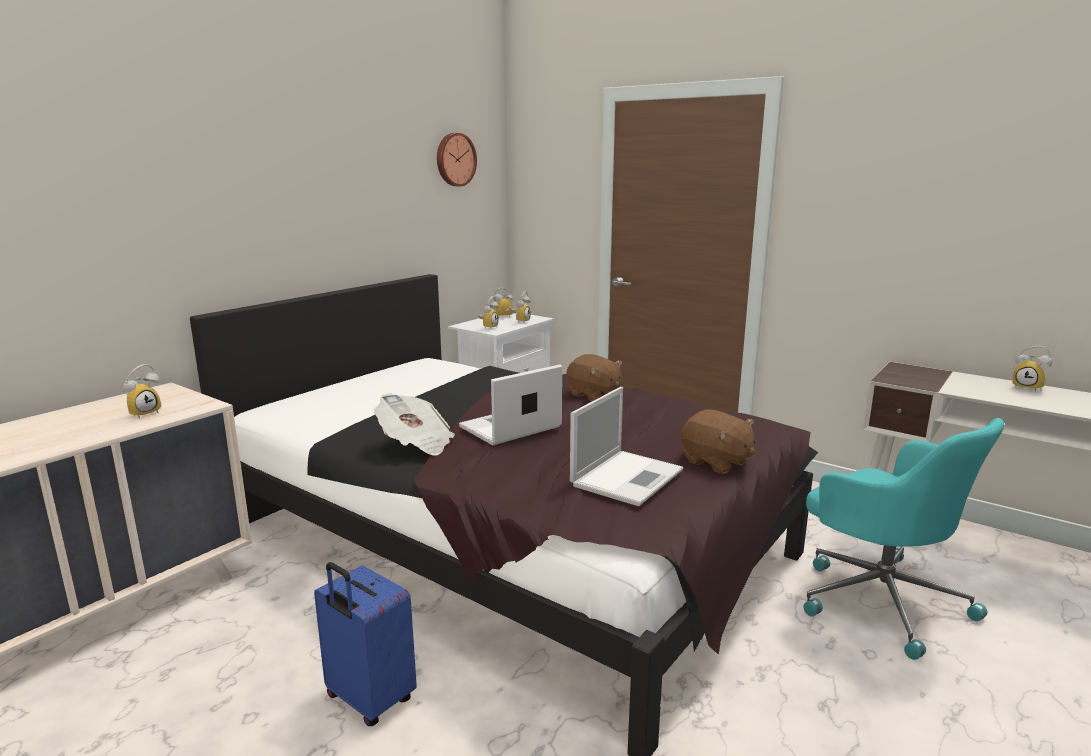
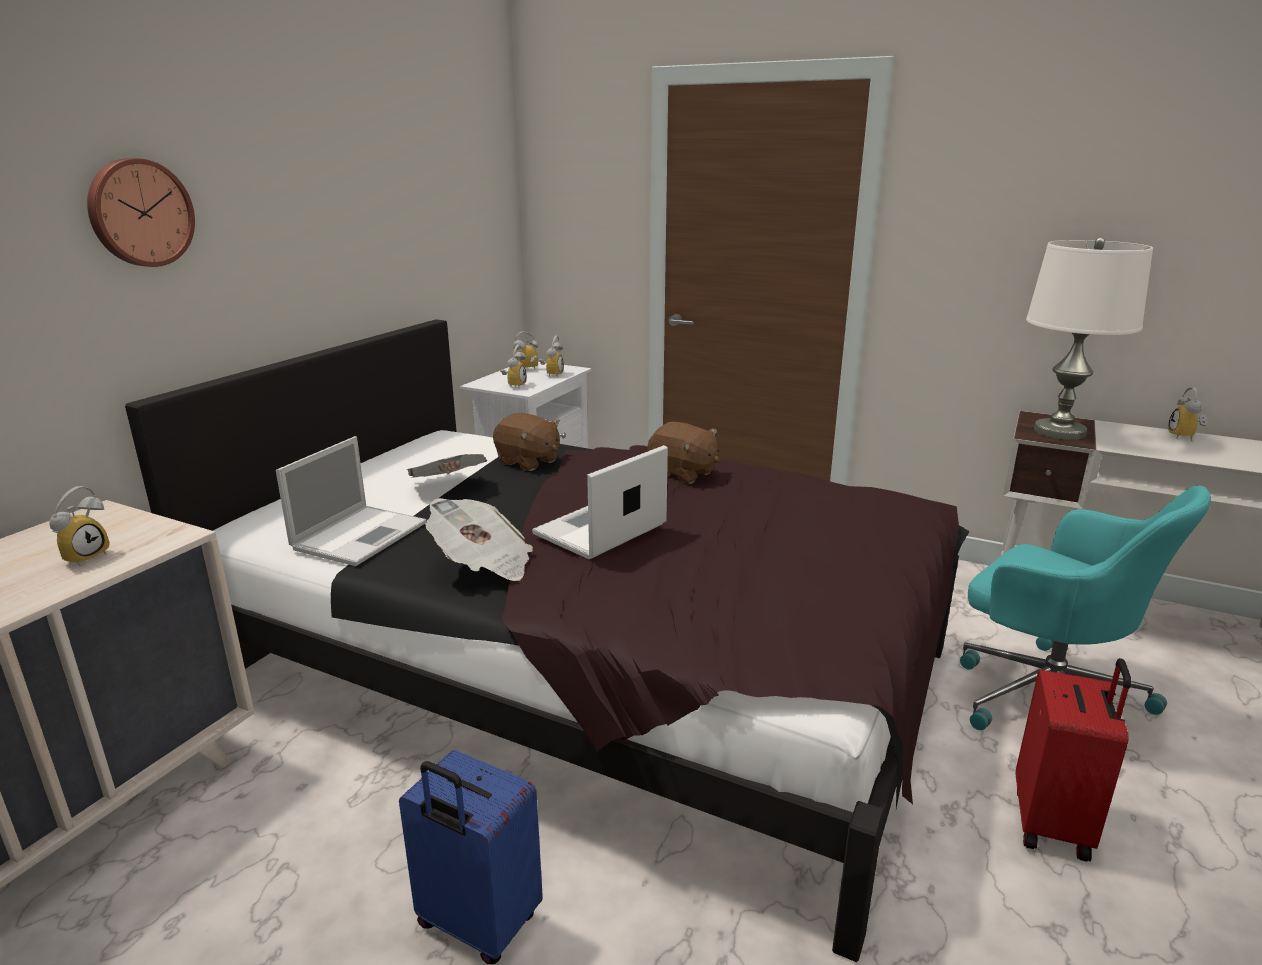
camera: 10 degrees left, 5 degrees up
wall clock [437,133,477,186] -> wall clock moved to [87,158,195,267]
laptop [570,387,683,506] -> laptop moved to [276,436,426,566]
brown plush toy [681,409,755,474] -> brown plush toy moved to [493,413,560,471]
alarm clock [1012,346,1053,392] -> alarm clock turned 75 degrees clockwise [1168,387,1207,441]
none -> newspaper [407,454,488,477]
none -> red suitcase [1016,658,1131,862]
none -> white table lamp [1026,237,1153,440]

